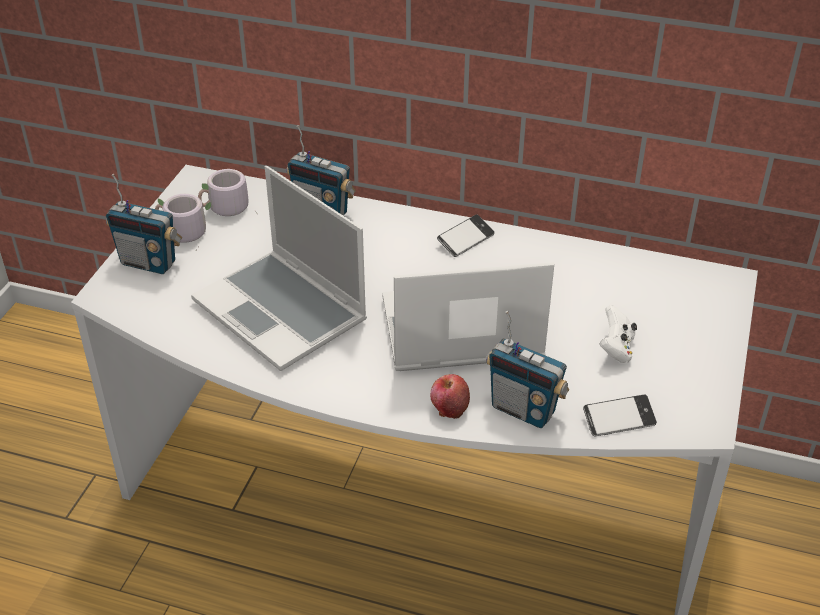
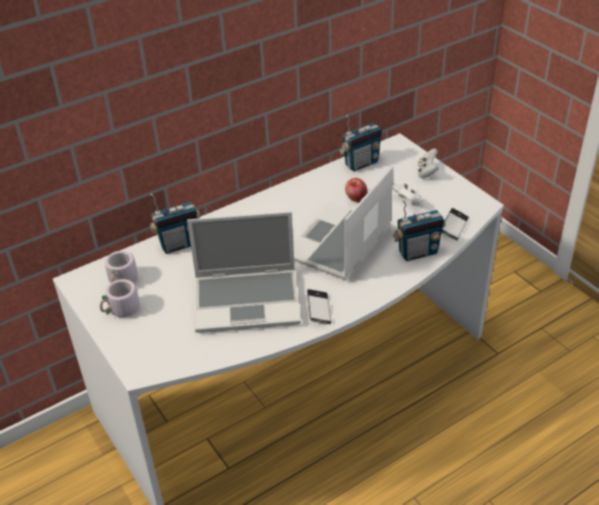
camera: 50 degrees left, 0 degrees up
radio [106,174,182,274] -> radio moved to [339,115,383,171]
apple [430,374,470,419] -> apple moved to [345,178,368,203]
phone [437,214,495,257] -> phone moved to [307,289,331,324]
none -> white game controller [418,148,439,179]

